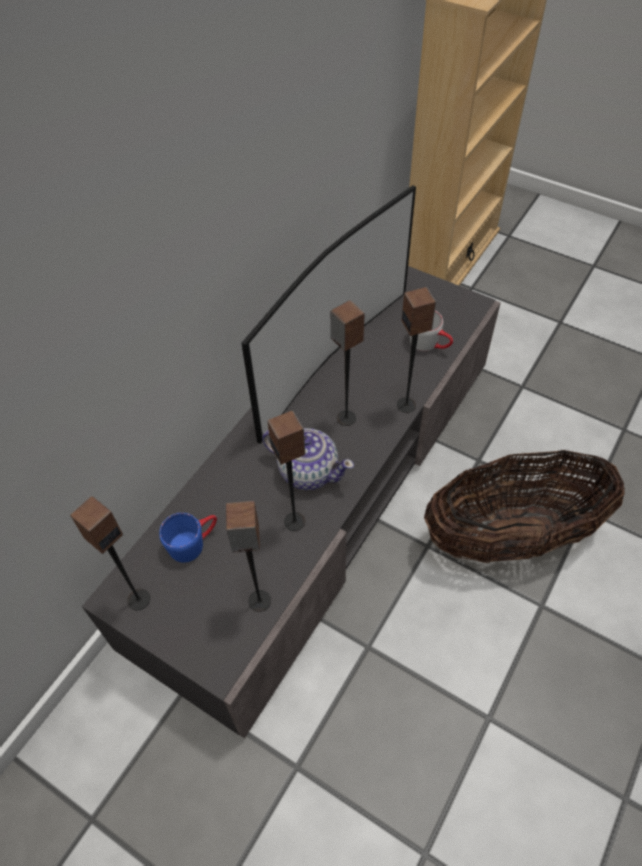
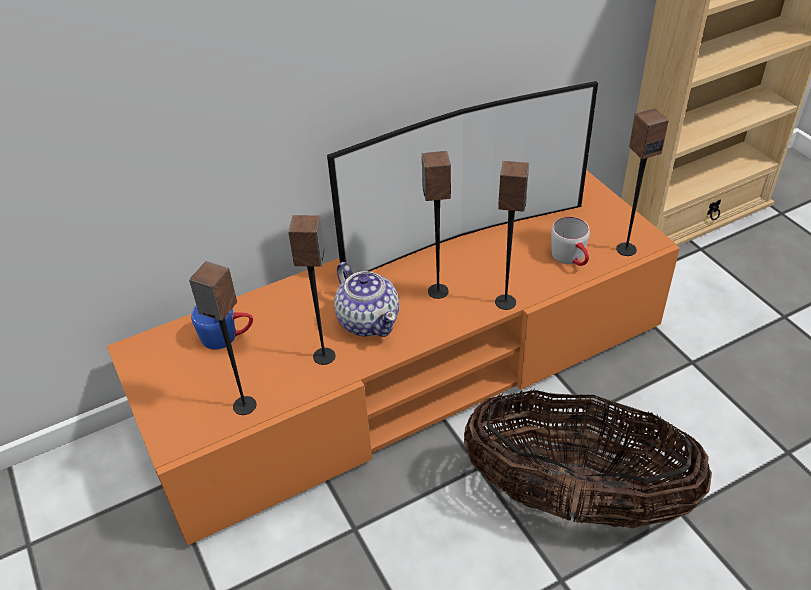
camera: 30 degrees right, 10 degrees down
speaker [70,496,150,610] -> speaker moved to [616,108,669,256]
grey tv stand [82,266,501,738] -> orange tv stand [107,170,680,546]

